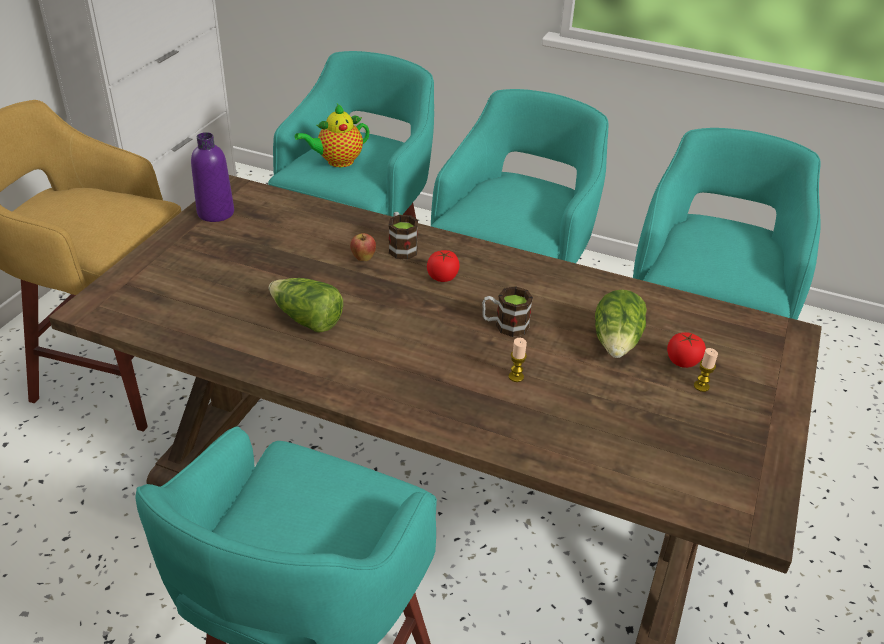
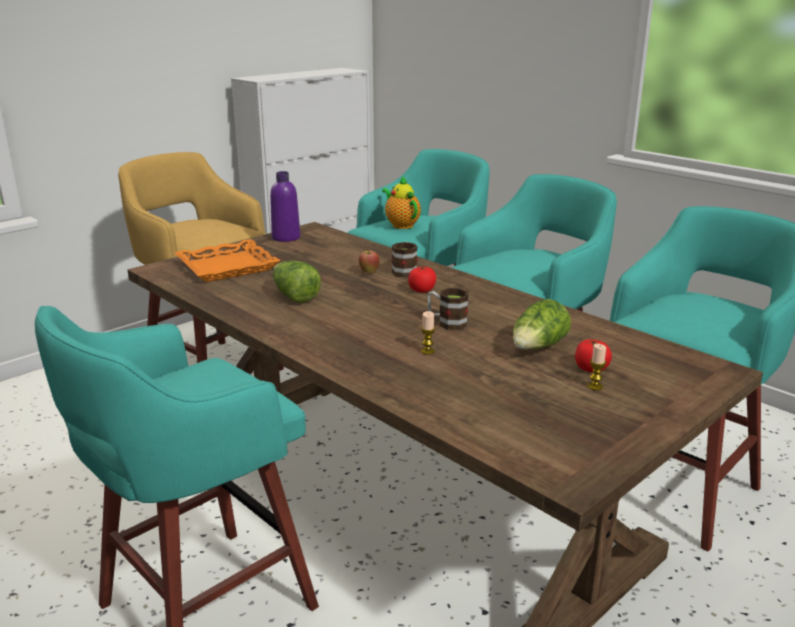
camera: 25 degrees right, 15 degrees down
teapot [295,104,370,167] -> teapot turned 60 degrees clockwise [382,175,421,229]
none -> orange tray [175,239,281,282]

